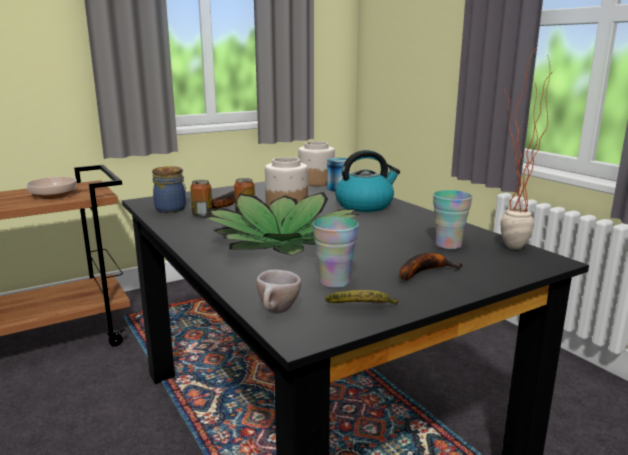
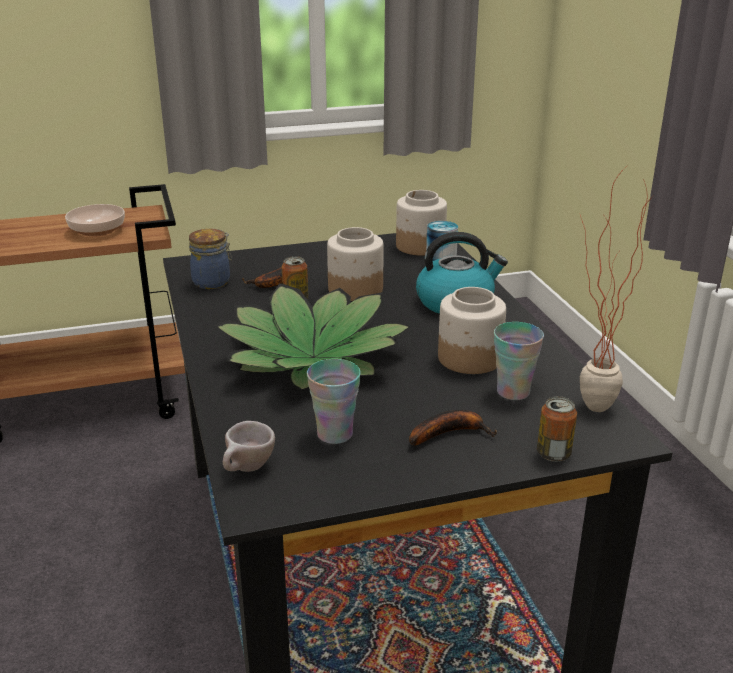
camera: 15 degrees right, 10 degrees up
can [190,180,212,218] -> can moved to [537,396,577,462]
banana [325,290,398,305] -> none
none -> jar [438,287,506,374]

